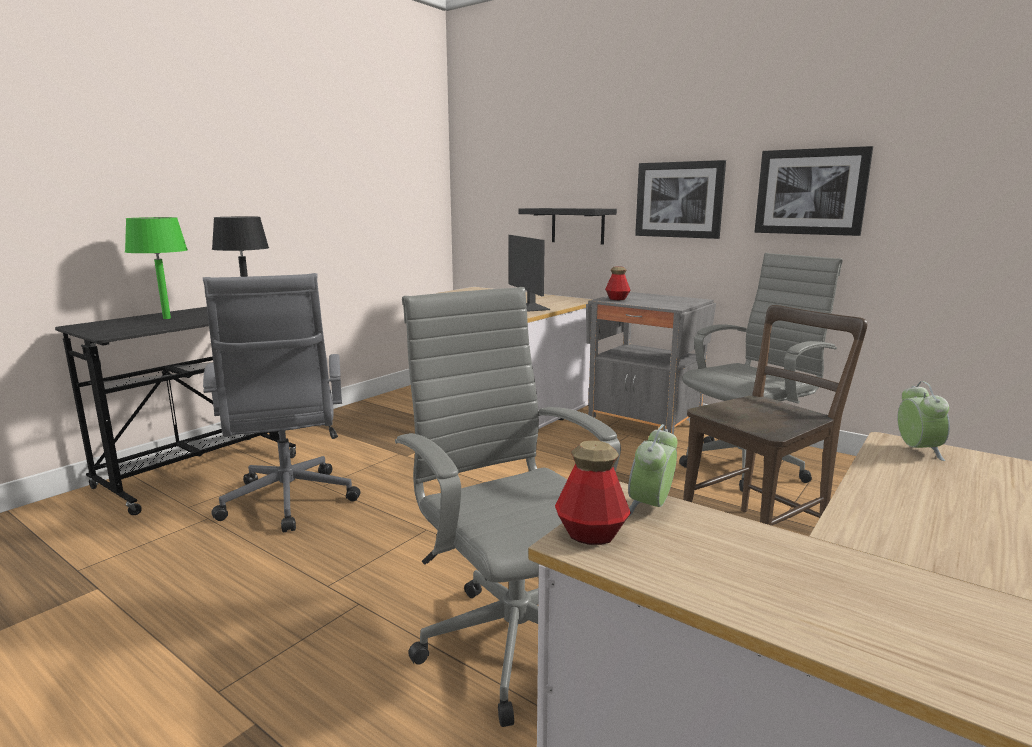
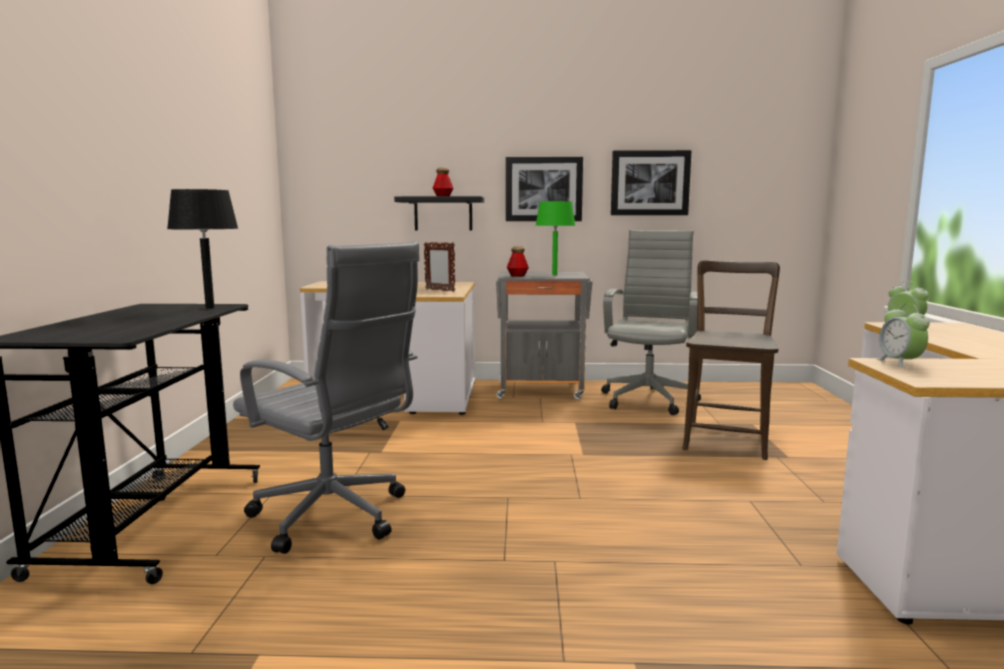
camera: 35 degrees left, 5 degrees down
green table lamp [125,217,188,319] -> green table lamp moved to [536,201,576,275]
grey office chair [395,287,621,727] -> none
monitor [508,235,550,312] -> picture frame [424,242,455,292]
bottle [555,441,631,545] -> bottle moved to [433,168,454,196]

